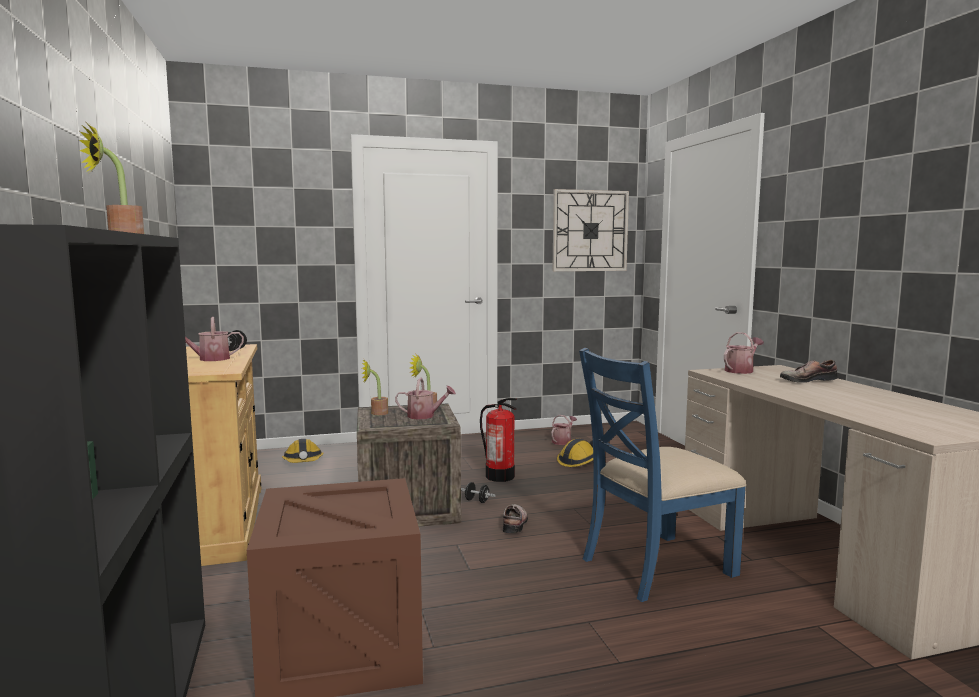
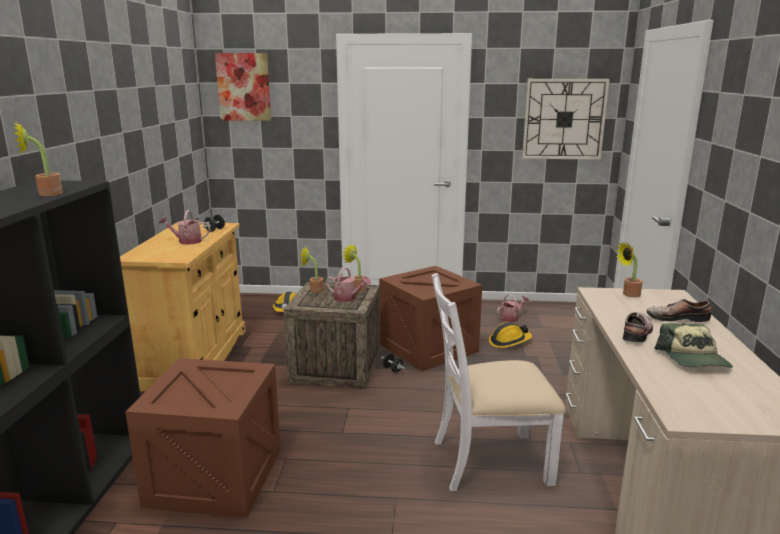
camera: 20 degrees right, 10 degrees up
fire extinguisher [480,398,517,482] -> crate [379,266,482,372]
shoe [503,504,528,533] -> shoe moved to [623,312,653,342]
blue chair [579,348,746,602] -> white chair [431,273,566,491]
watering can [724,332,764,374] -> potted plant [615,242,643,297]
none -> picture [215,53,271,121]
none -> cap [654,323,733,368]

